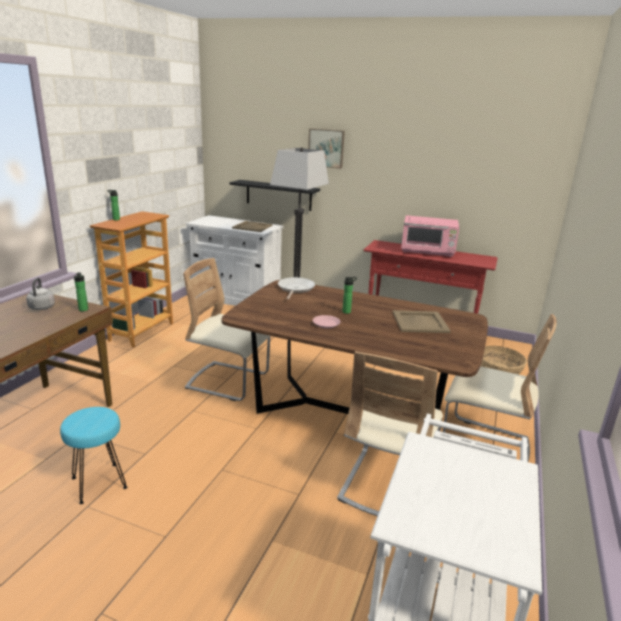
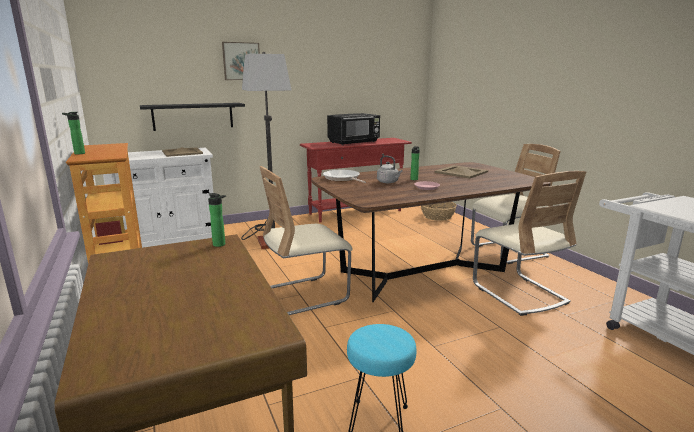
camera: 45 degrees left, 5 degrees down
grey kettle [26,278,55,310] -> grey kettle moved to [377,155,403,183]
pink microwave [401,215,459,257] -> black microwave [327,113,380,145]

